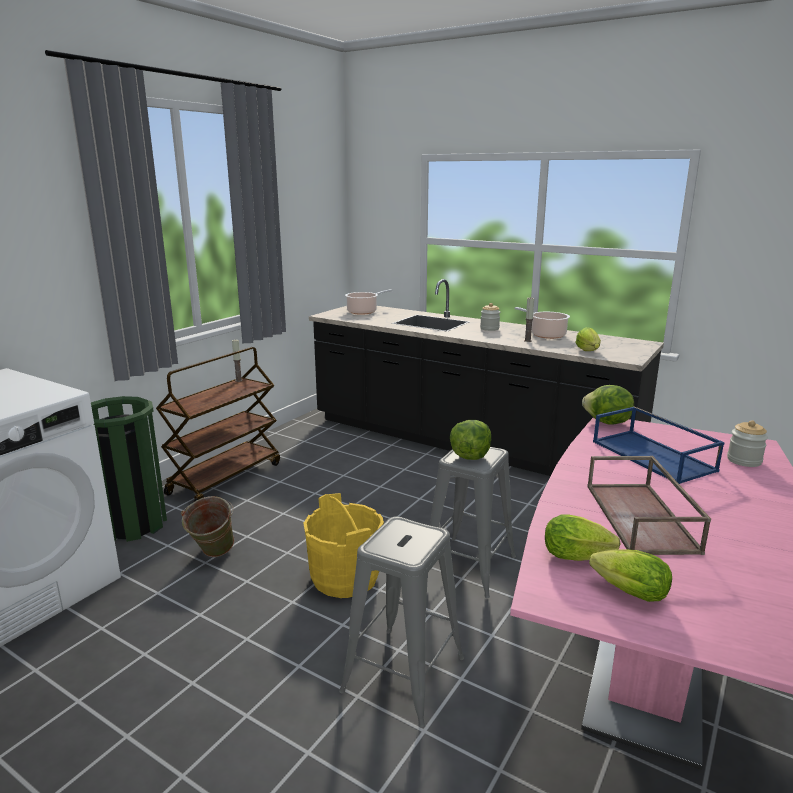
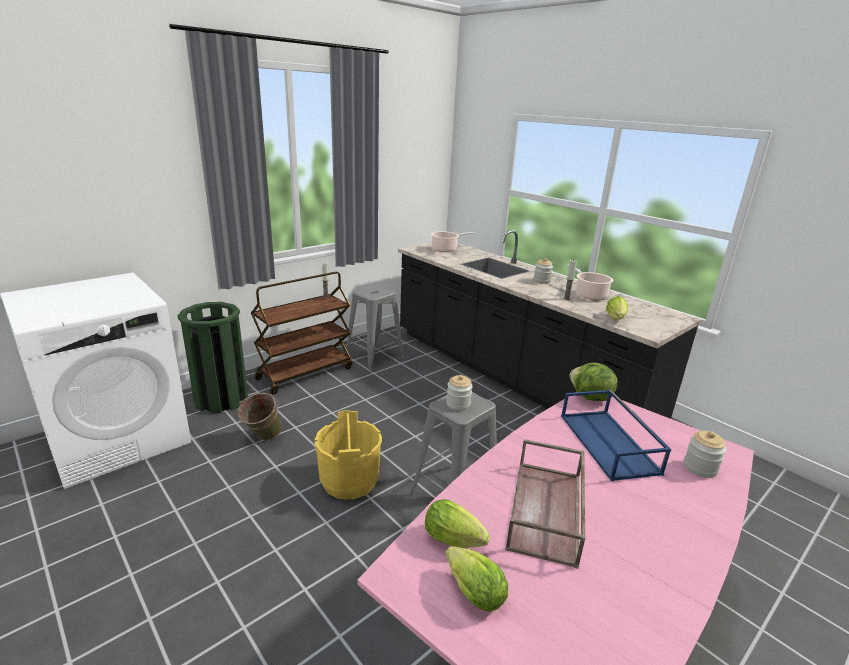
camera: 15 degrees right, 5 degrees up
grey stool [339,516,464,728] -> grey stool moved to [345,285,404,372]
lettuce [450,420,491,460] -> jar [446,375,473,411]

